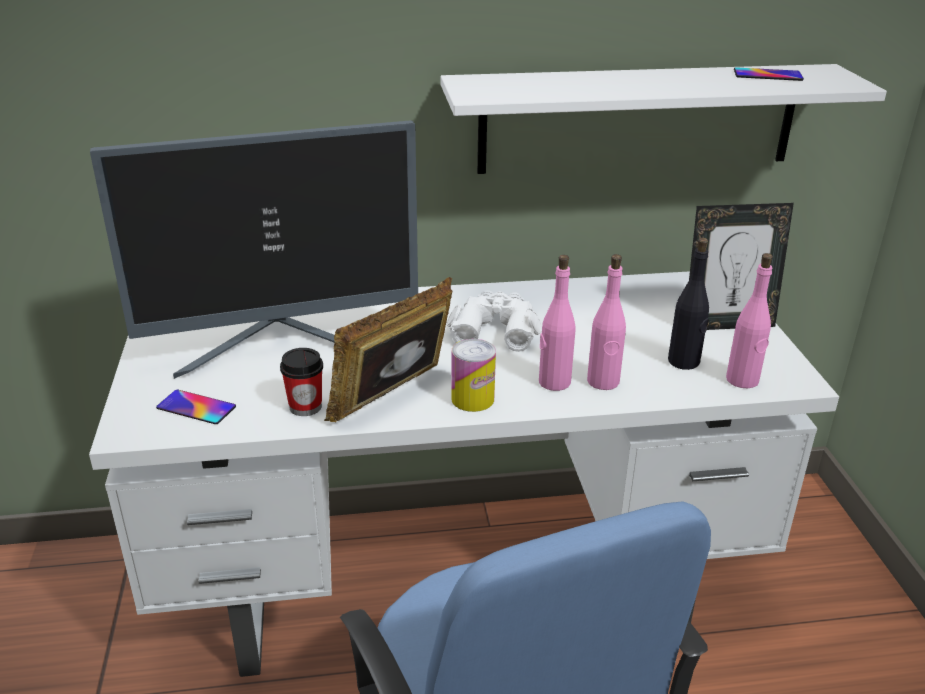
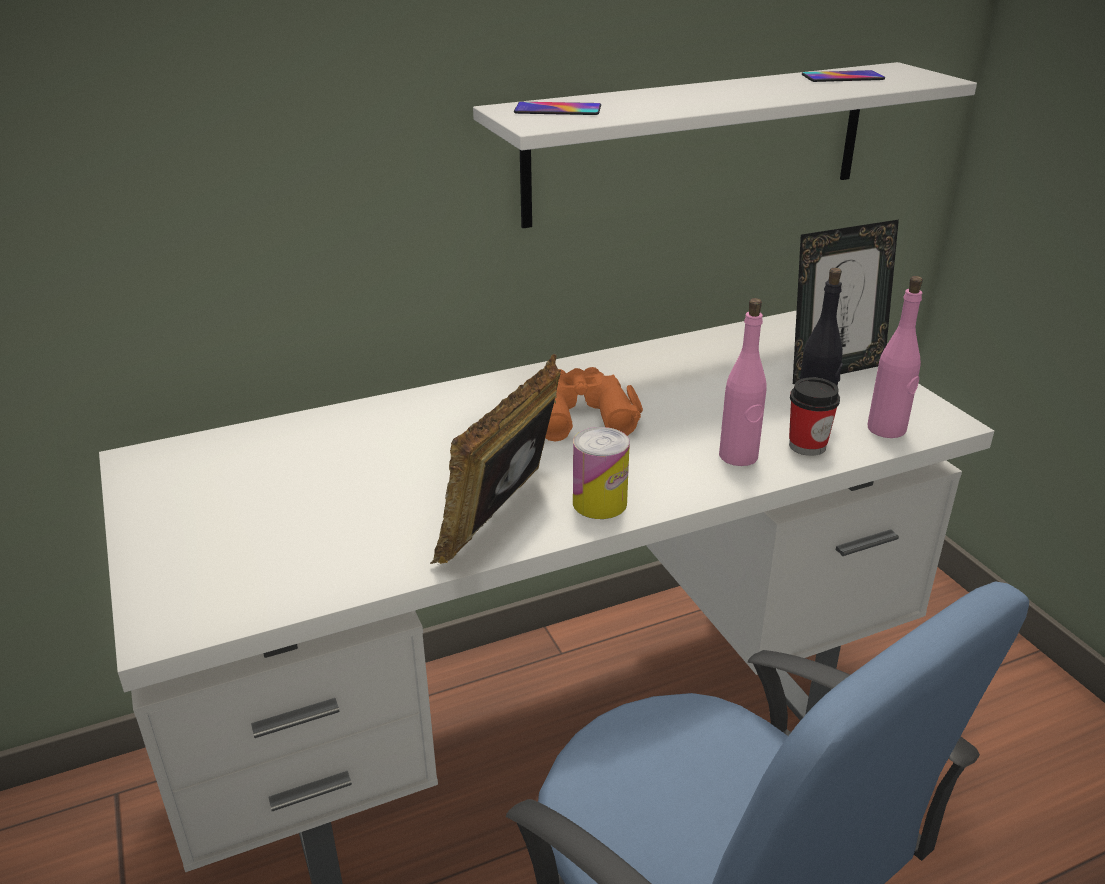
camera: 15 degrees left, 0 degrees up
monitor [90,120,418,379] -> none
phone [156,390,236,424] -> phone moved to [514,102,601,115]
cup [280,348,323,416] -> cup moved to [789,377,840,456]
white binoculars [447,290,542,352] -> orange binoculars [545,367,643,441]
pink bottle [539,255,575,391] -> none

